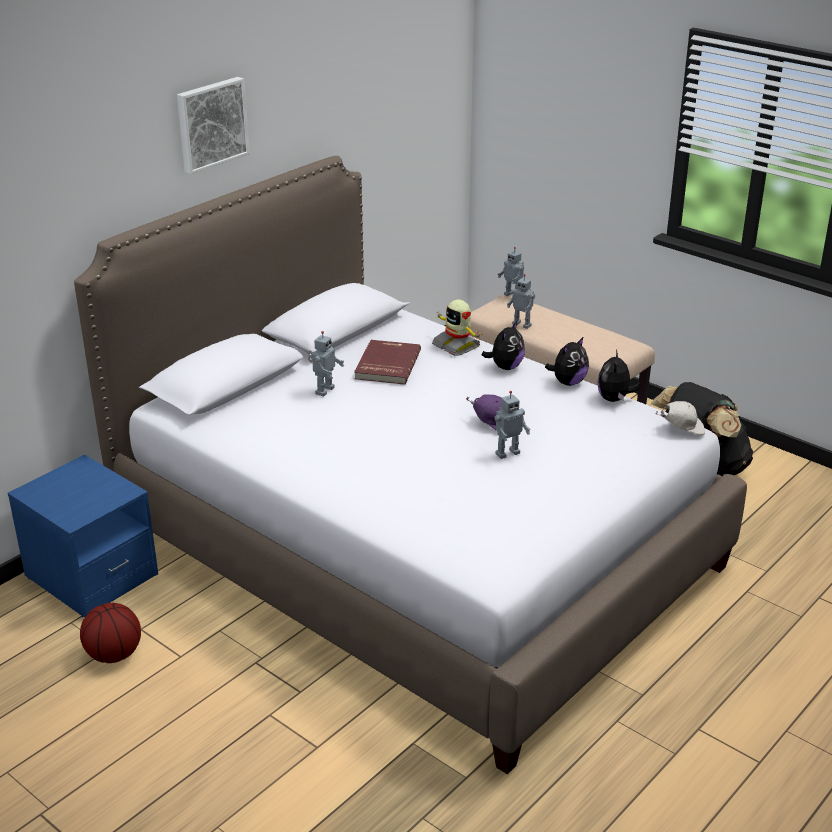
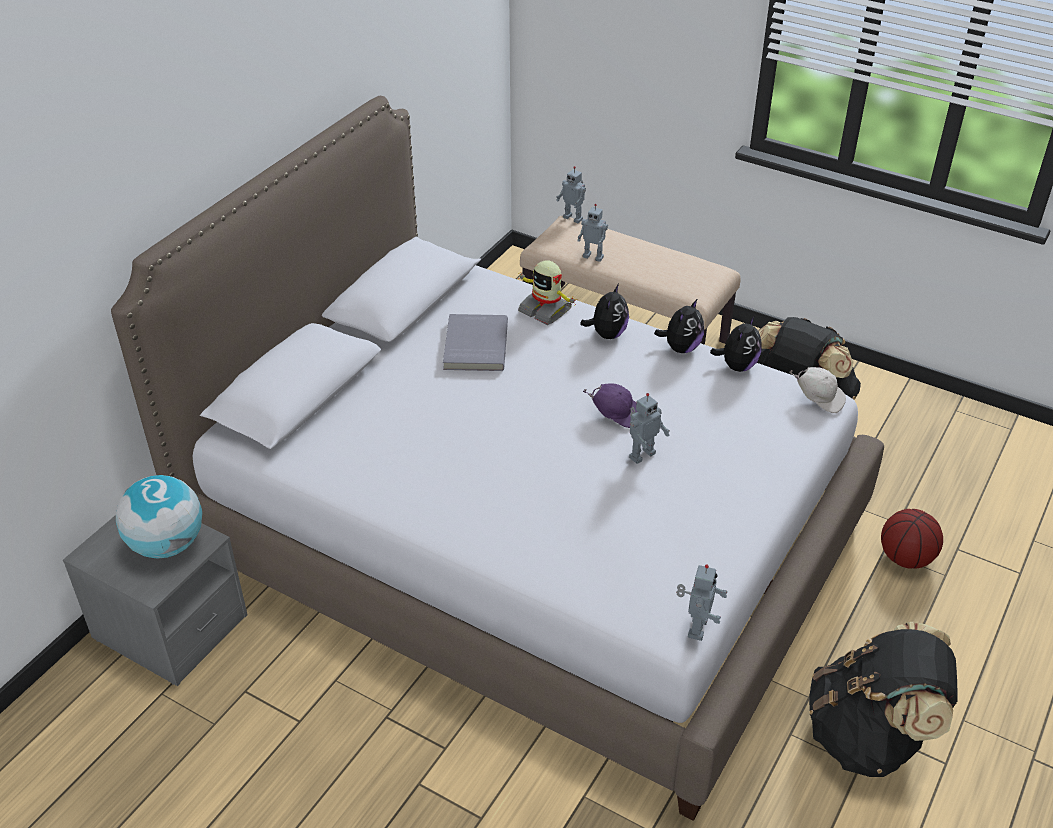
camera: 10 degrees left, 10 degrees up
blue nightstand [8,455,158,618] -> grey nightstand [63,515,247,686]
basketball [80,603,141,663] -> basketball moved to [881,509,943,569]
picture [177,77,250,174] -> none
toy robot [308,331,344,396] -> toy robot moved to [676,564,728,641]
red book [354,340,421,385] -> grey book [443,314,508,371]
plush toy [597,349,641,402] -> plush toy turned 150 degrees counterclockwise [710,315,762,372]
white cap [655,401,705,435] -> white cap turned 45 degrees clockwise [789,367,846,413]
none -> globe [116,475,202,558]
none -> black backpack [809,622,958,777]

